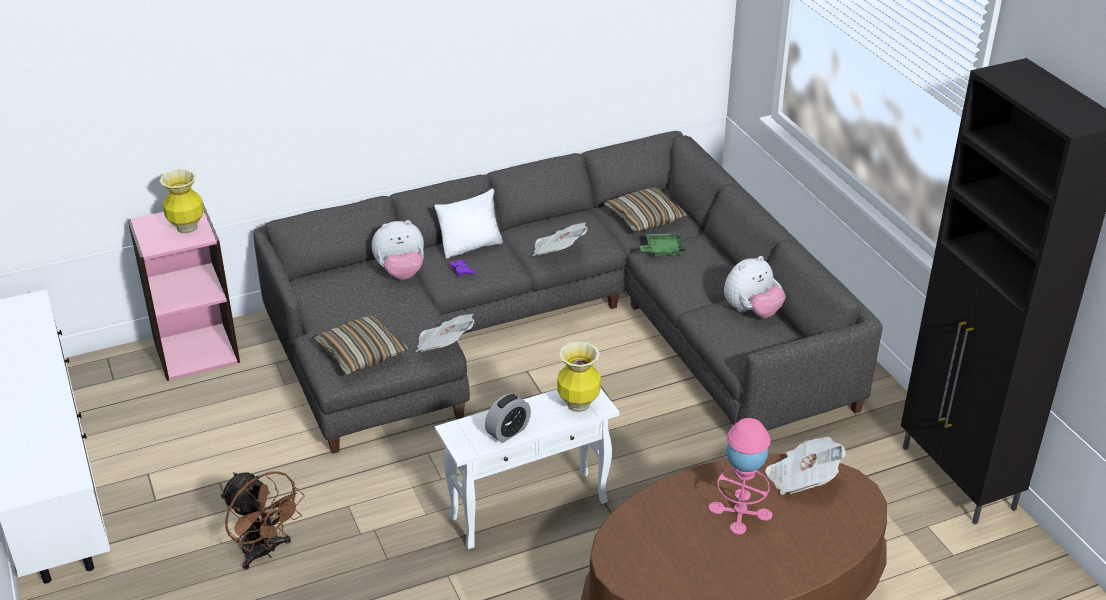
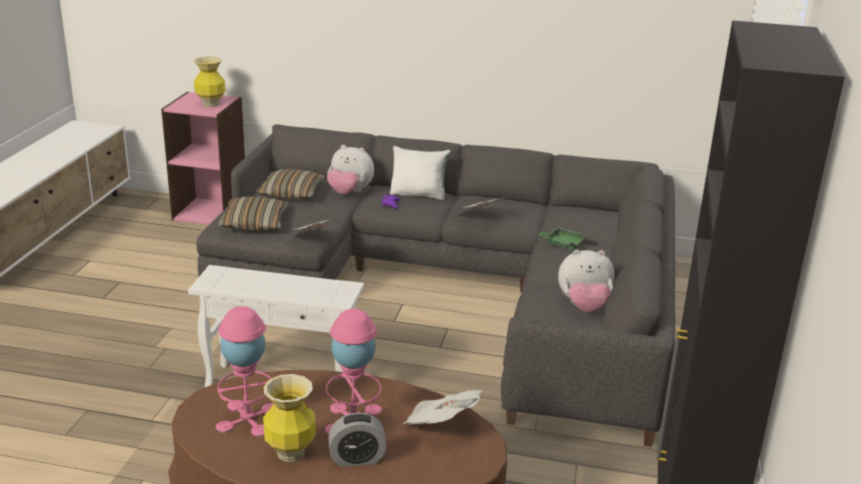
camera: 35 degrees right, 10 degrees down
brown fan [221,472,305,570] -> none
alarm clock [485,393,531,443] -> alarm clock moved to [328,413,387,467]
vase [557,341,601,412] -> vase moved to [263,374,316,462]
pillow [604,187,687,233] -> pillow moved to [257,169,326,199]
none -> pink table lamp [216,306,274,436]

